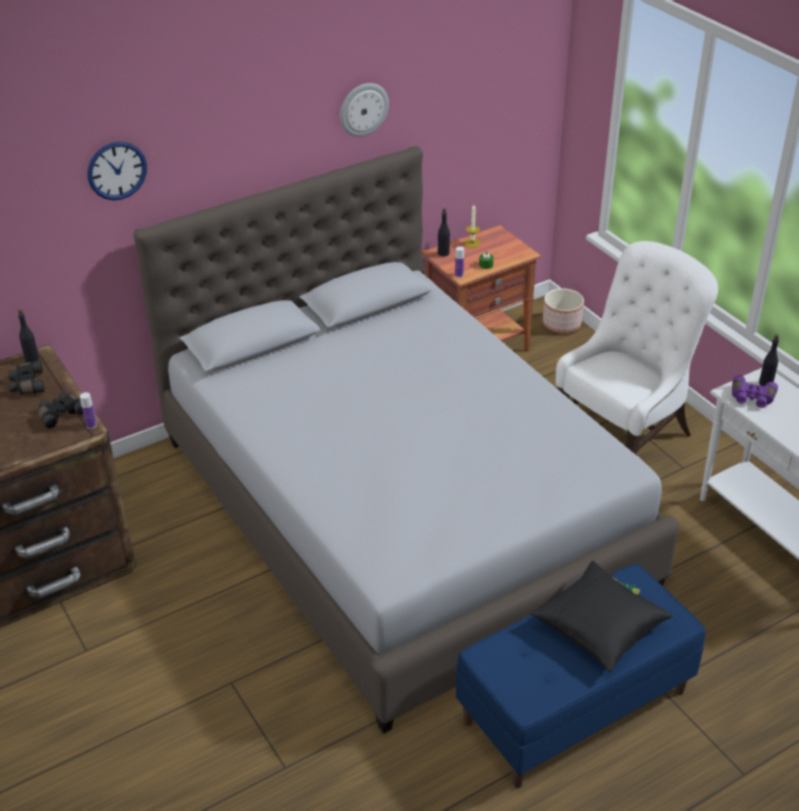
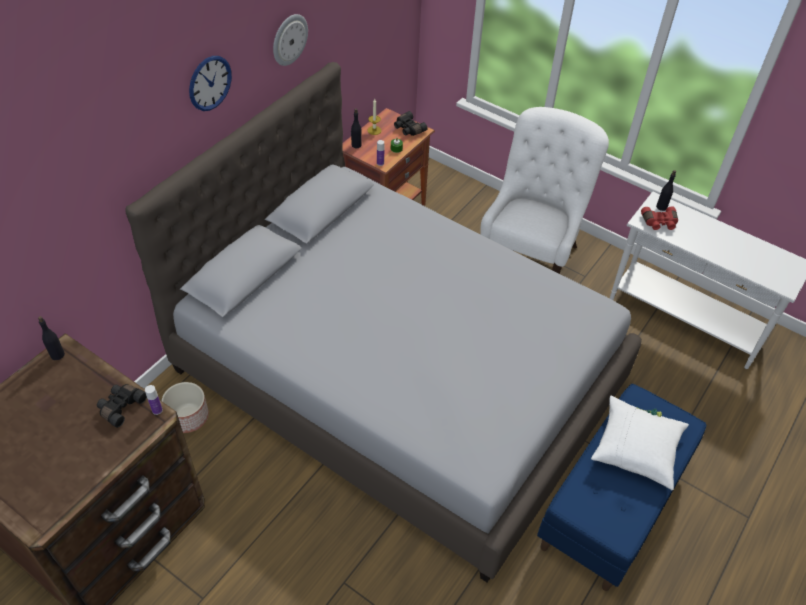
camera: 25 degrees left, 10 degrees up
black binoculars [8,360,45,395] -> black binoculars moved to [394,111,428,136]
wall clock [87,142,147,200] -> wall clock moved to [189,56,232,111]
black pillow [530,561,672,672] -> white pillow [591,396,689,490]
planter [543,288,584,333] -> planter moved to [162,382,209,433]
purple binoculars [732,375,778,408] -> red binoculars [641,206,678,230]

